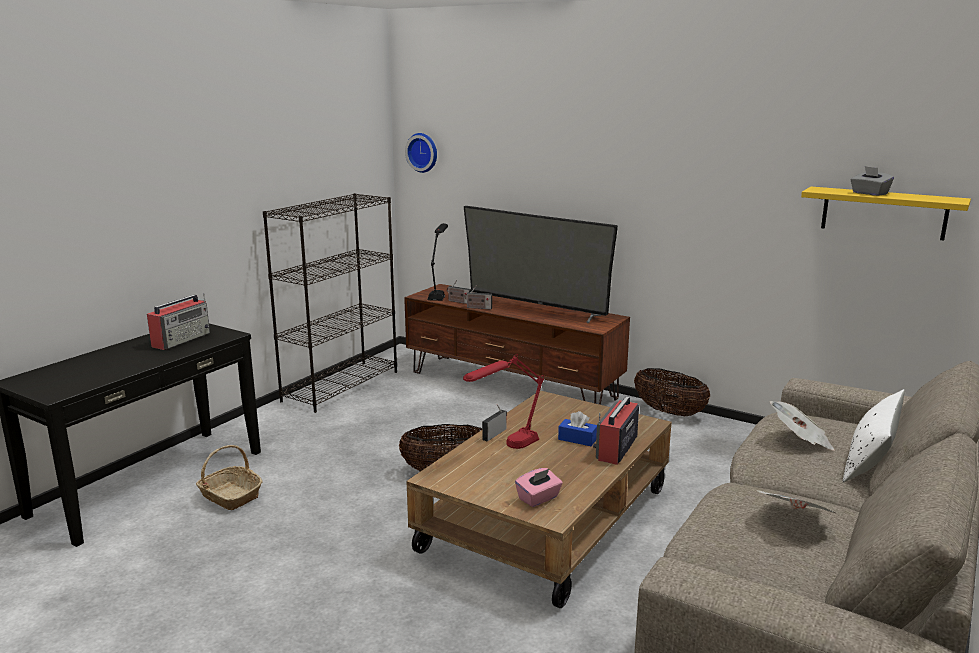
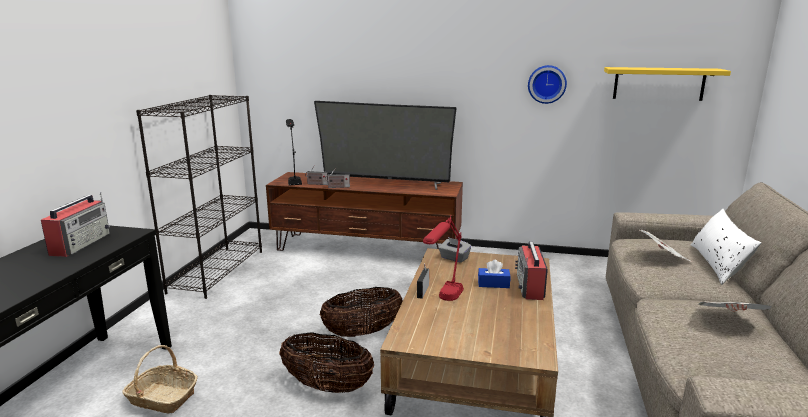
camera: 20 degrees left, 0 degrees up
wall clock [405,133,437,173] -> wall clock moved to [528,65,567,104]
pink tissue box [515,468,563,507] -> none
basket [634,368,710,416] -> basket moved to [279,332,374,393]
grey tissue box [851,166,894,196] -> grey tissue box moved to [439,237,471,263]

